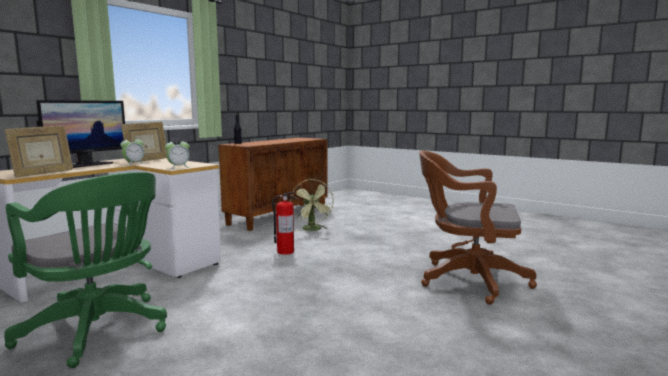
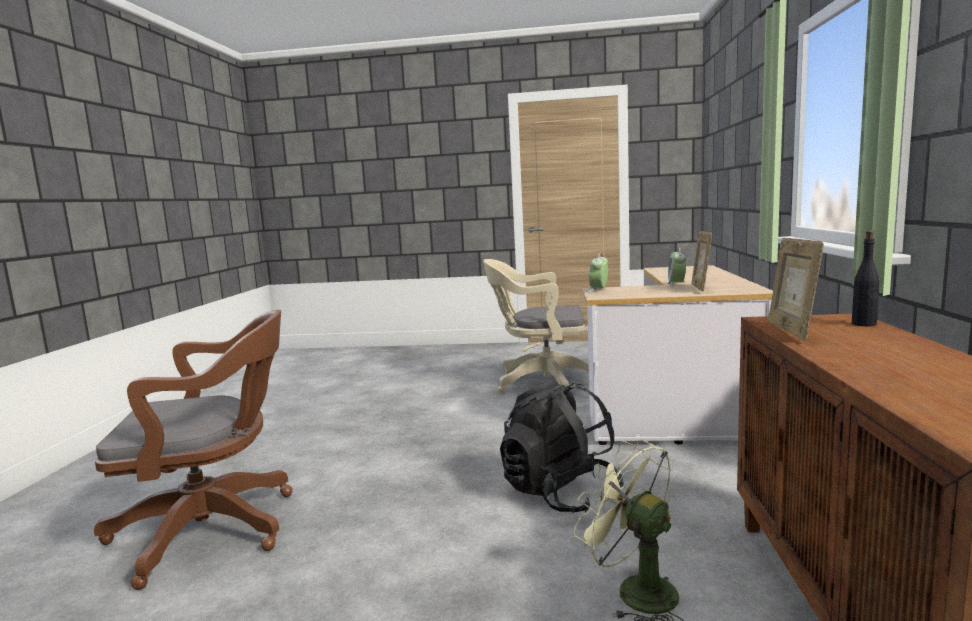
camera: 150 degrees right, 0 degrees up
picture frame [4,125,73,177] -> picture frame moved to [768,238,824,340]
green office chair [4,172,167,368] -> beige office chair [483,259,589,394]
monitor [36,100,125,168] -> none
fire extinguisher [272,191,296,255] -> black backpack [500,379,624,513]

